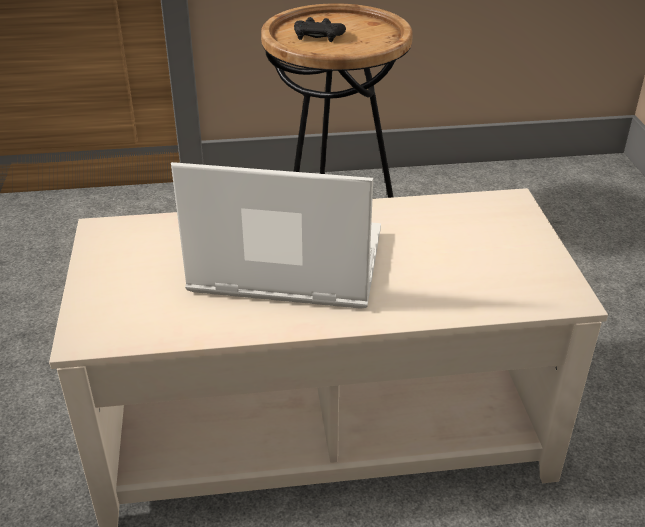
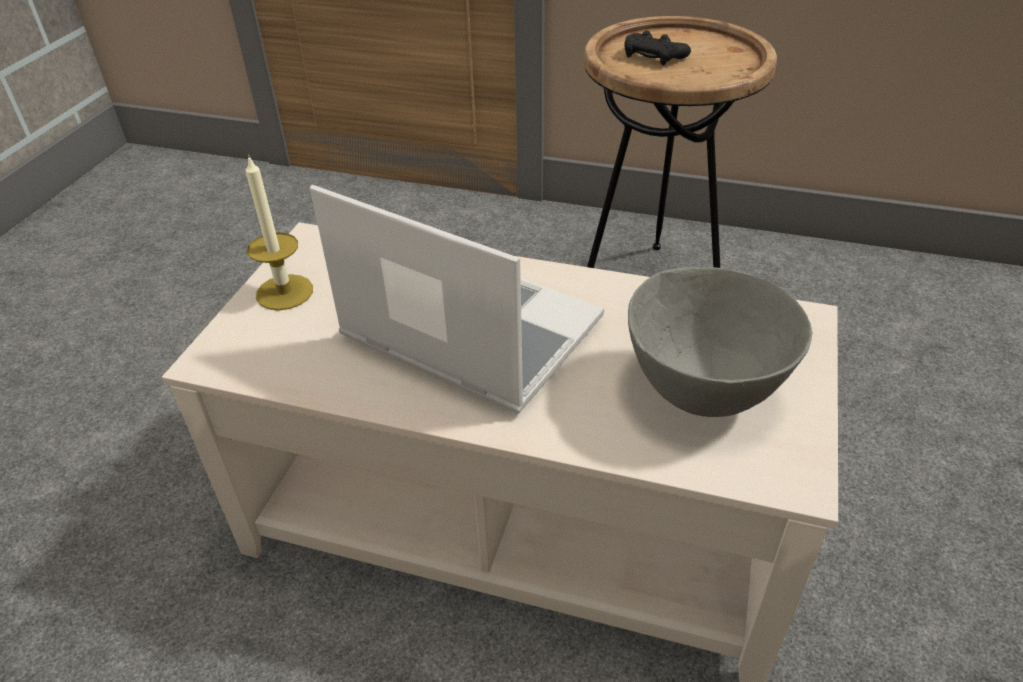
camera: 25 degrees right, 5 degrees up
none -> candle [246,155,313,311]
none -> grey bowl [628,267,812,417]

